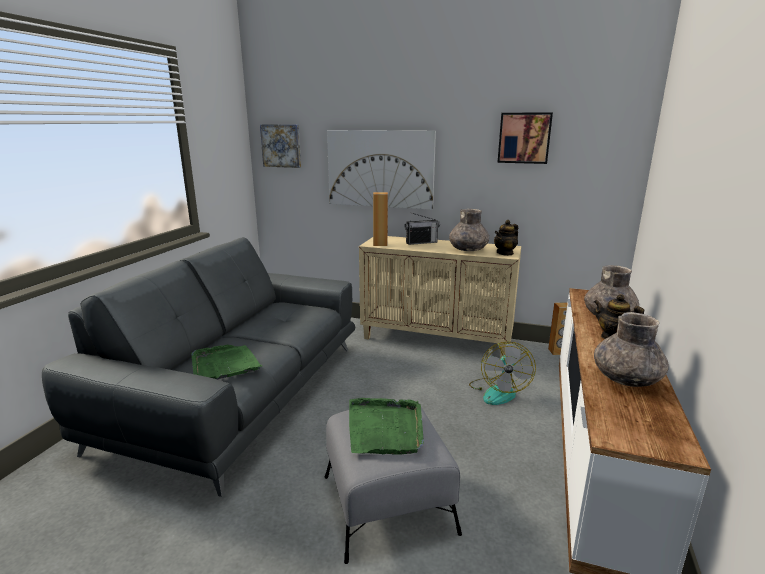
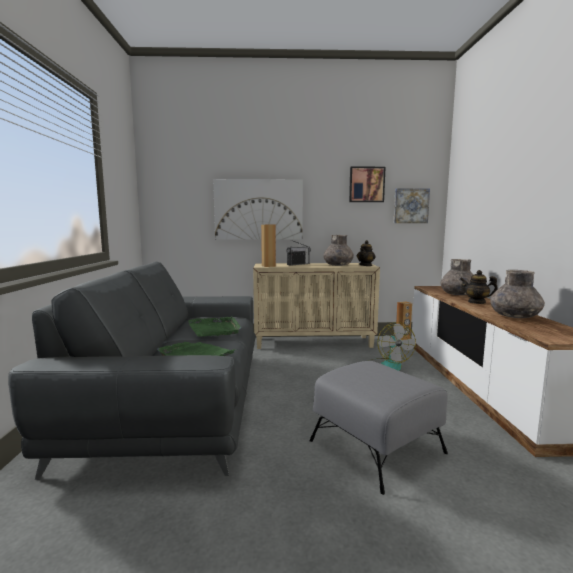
camera: 20 degrees left, 10 degrees down
picture [260,124,301,168] -> picture moved to [394,188,430,223]
green tray [349,398,424,455] -> green tray moved to [188,316,241,337]

